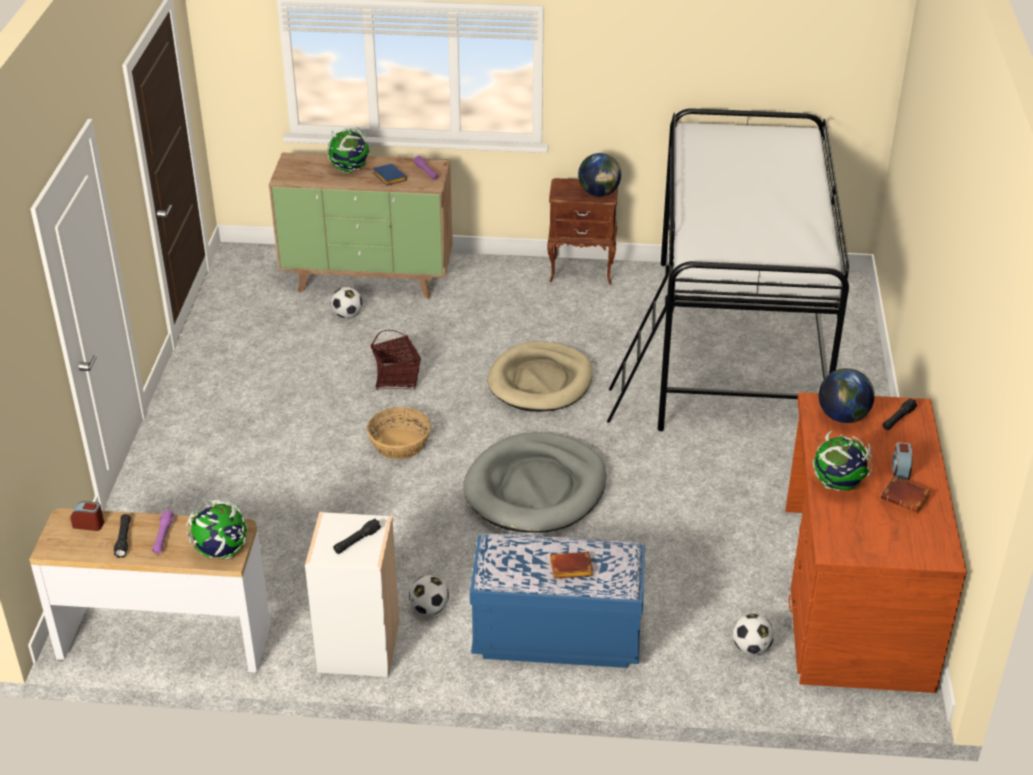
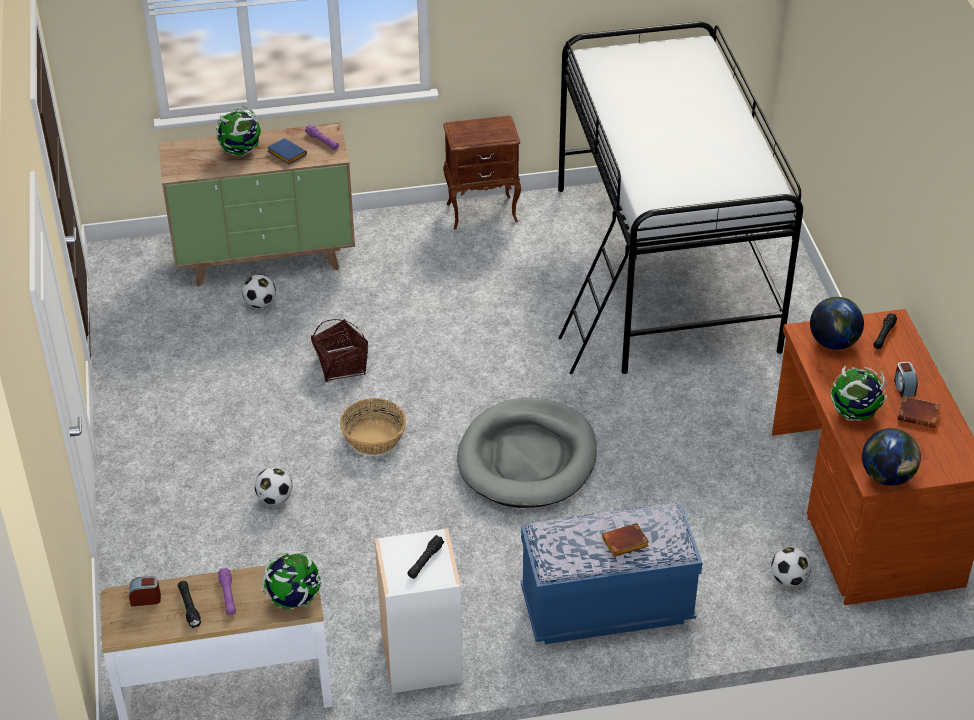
camera: 15 degrees left, 5 degrees up
football [409,575,449,615] -> football moved to [255,468,292,505]
beige dog bed [488,341,593,412] -> none
globe [578,153,621,196] -> globe moved to [862,428,921,486]

